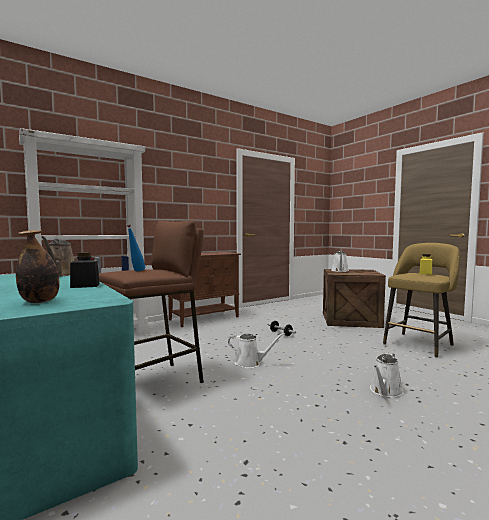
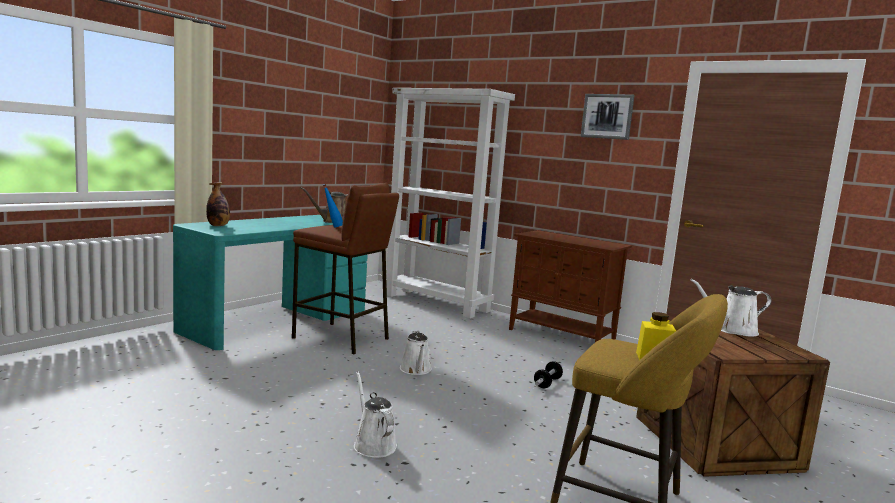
camera: 70 degrees right, 5 degrees up
black jar [70,252,99,288] -> none
white watering can [370,353,404,398] -> white watering can turned 45 degrees clockwise [354,371,397,458]
none -> picture [581,94,634,140]

